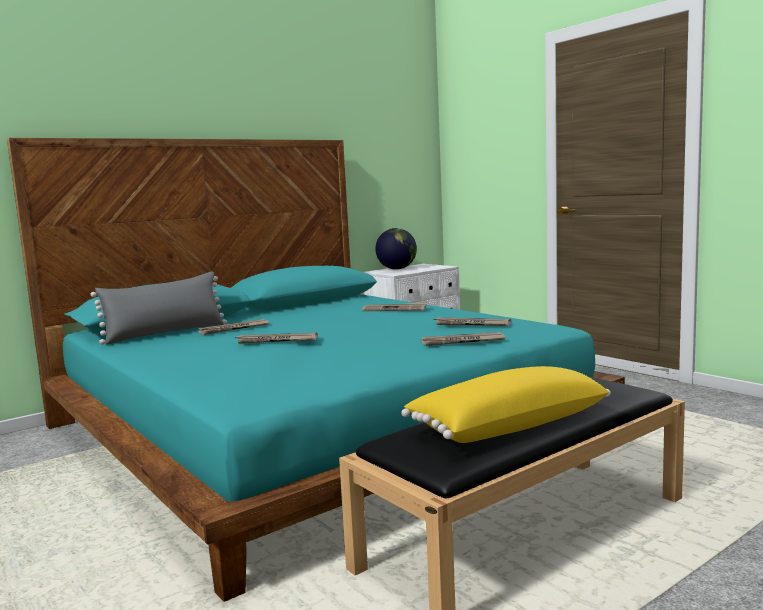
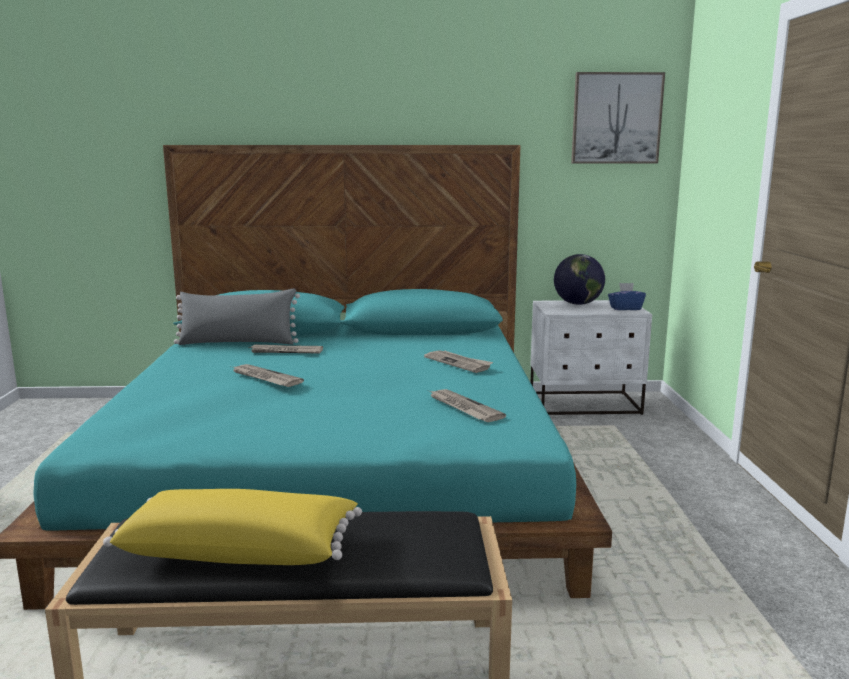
camera: 35 degrees right, 5 degrees up
newspaper [421,332,506,346] -> none
none -> picture [571,72,665,164]
none -> blue tissue box [608,283,646,310]

